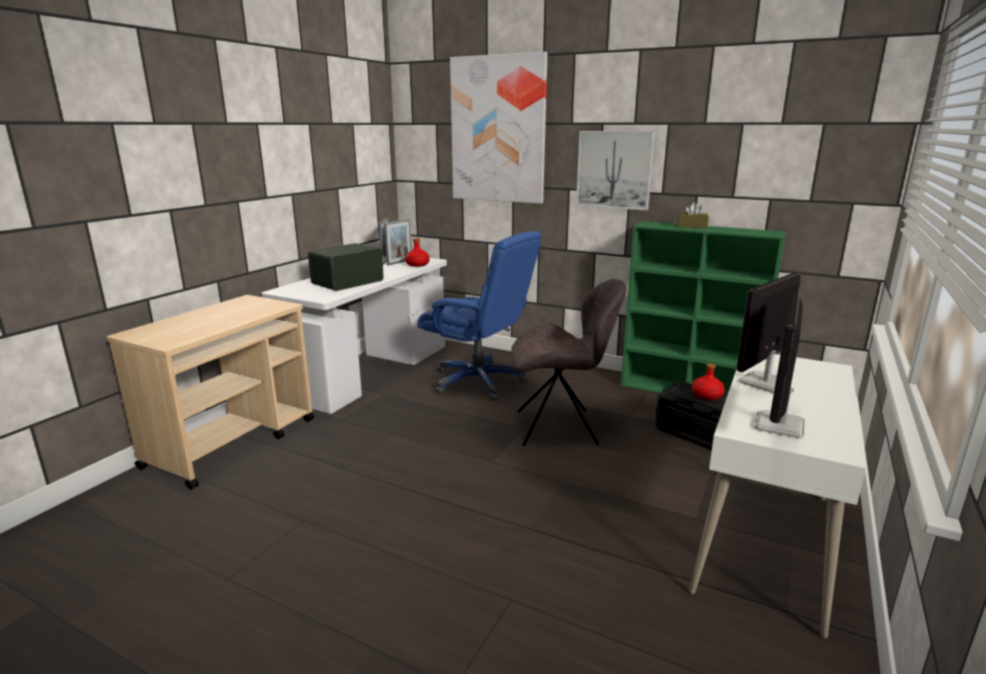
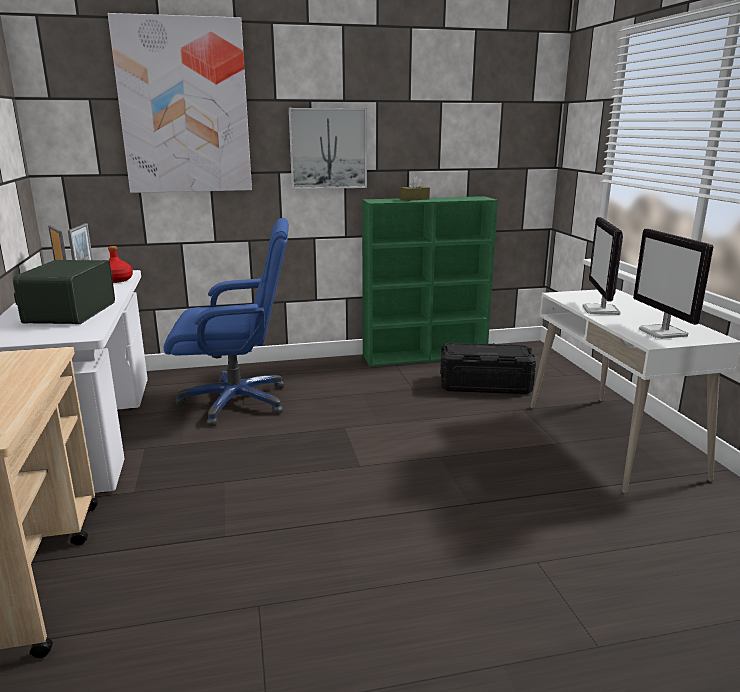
camera: 40 degrees left, 0 degrees up
grey chair [511,279,627,446] -> none
red bottle [692,363,725,400] -> none

